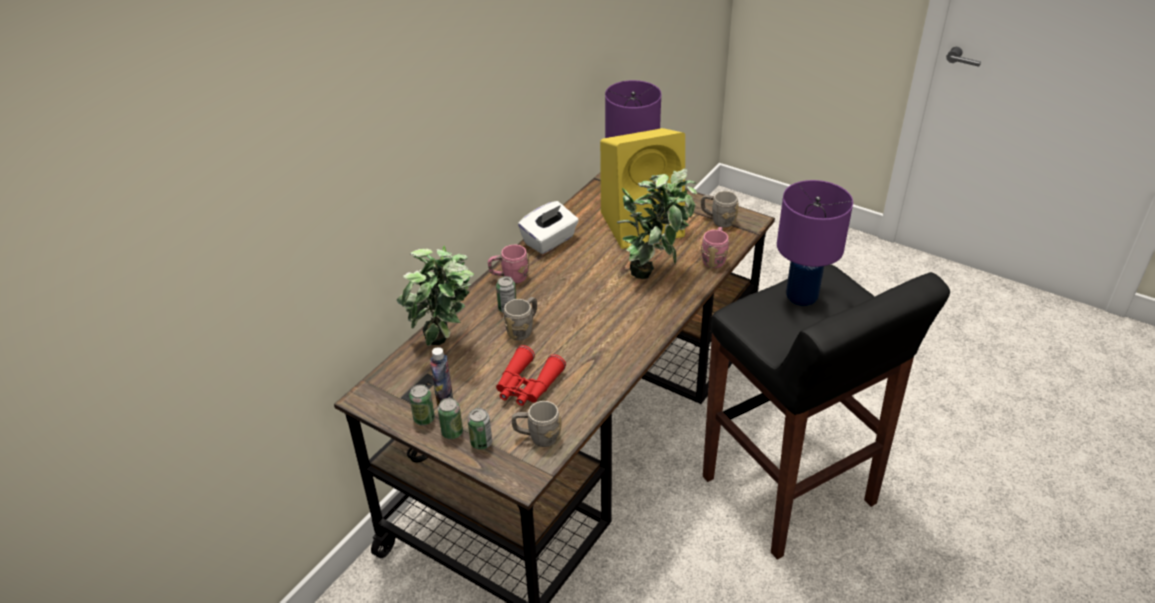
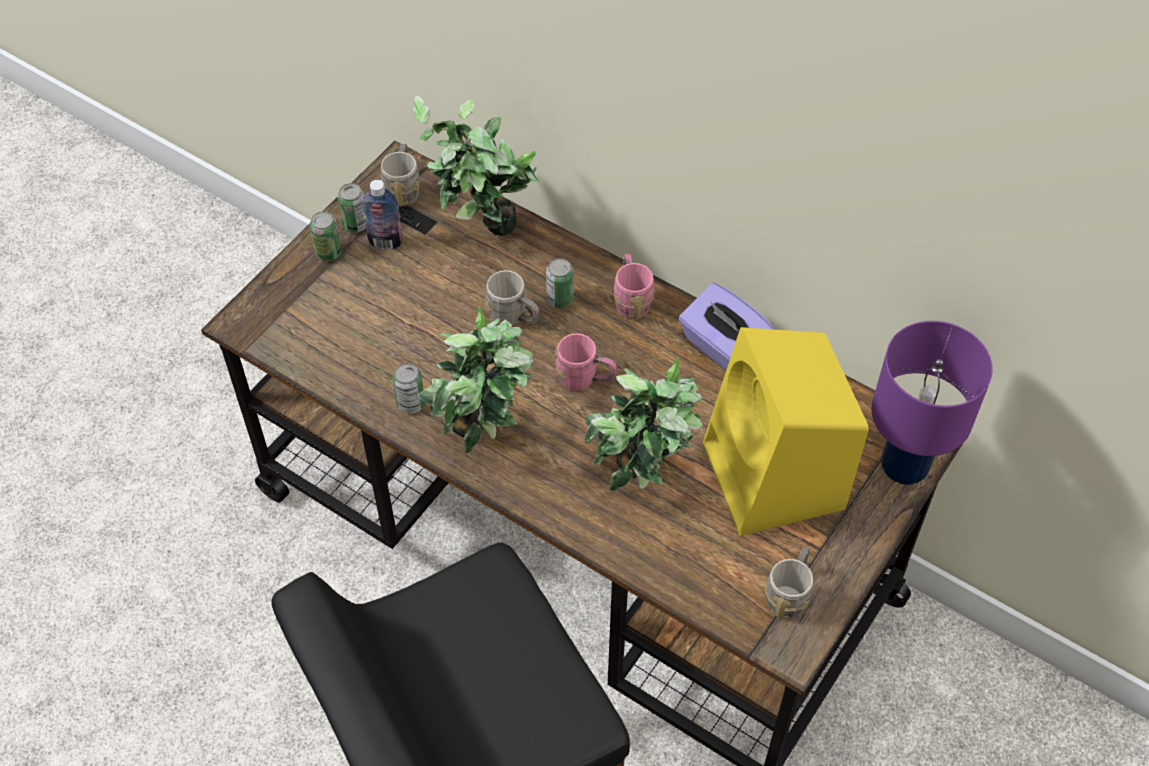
camera: 90 degrees right, 15 degrees up
can [467,408,492,450] -> can moved to [393,363,425,414]
red binoculars [496,345,566,406] -> none
grey mug [512,401,562,447] -> grey mug moved to [381,144,420,207]
white tissue box [518,201,579,254] -> purple tissue box [678,283,774,370]
pink mug [701,227,729,268] -> pink mug moved to [555,333,617,391]
purple table lamp [777,180,853,306] -> none
none -> potted plant [418,305,533,453]

